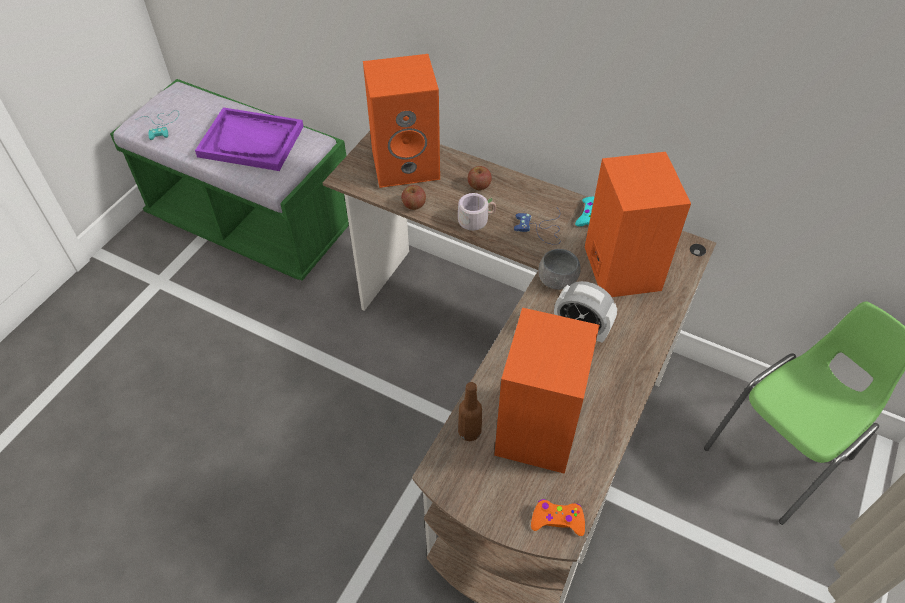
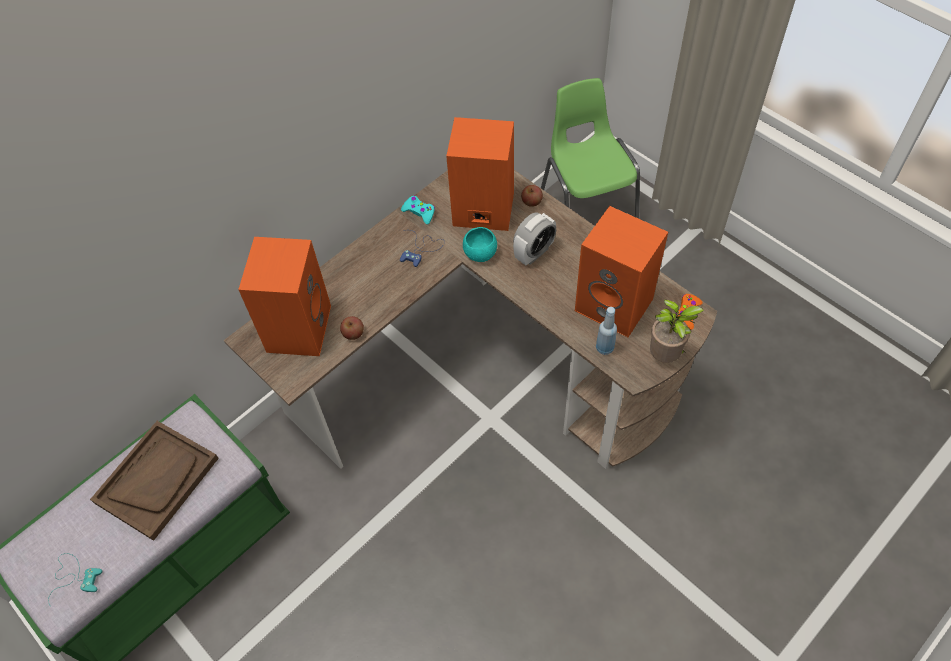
camera: 70 degrees left, 5 degrees up
purple tray [195,107,304,171] -> brown tray [90,421,219,541]
grey mug [453,193,496,231] -> none
brown bottle [458,382,482,441] -> blue bottle [596,307,617,355]
apple [468,166,492,190] -> apple moved to [521,185,543,207]
grey bowl [539,249,581,290] -> turquoise bowl [463,227,497,262]
none -> potted plant [650,299,704,363]

